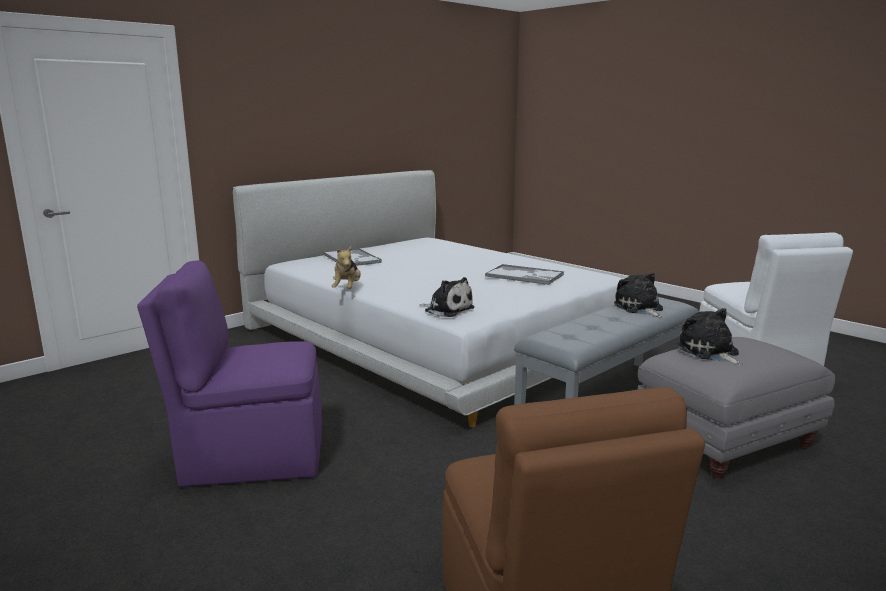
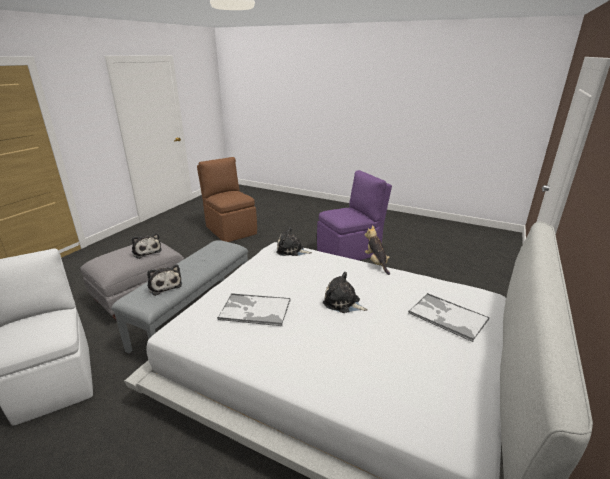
camera: 160 degrees right, 10 degrees up
none -> plush toy [323,272,368,313]

